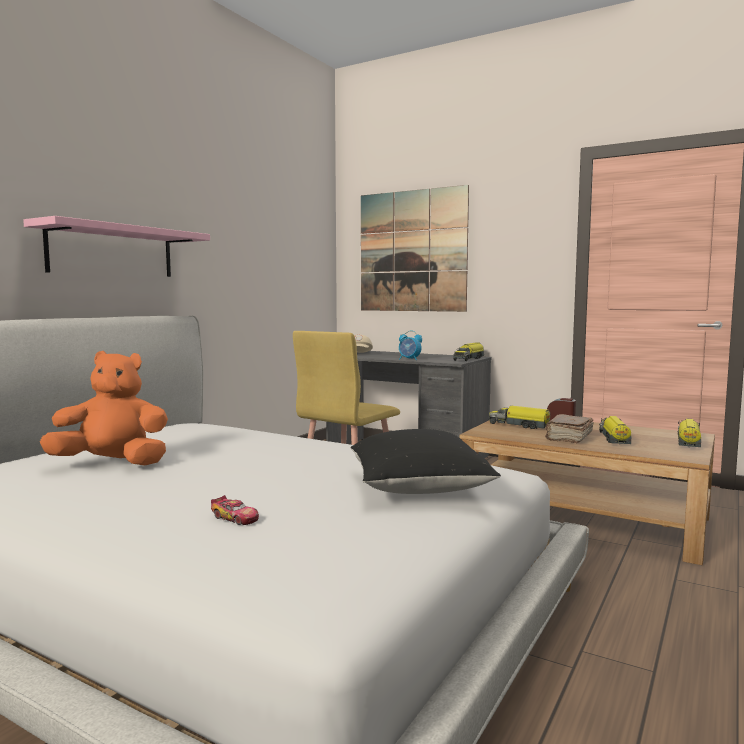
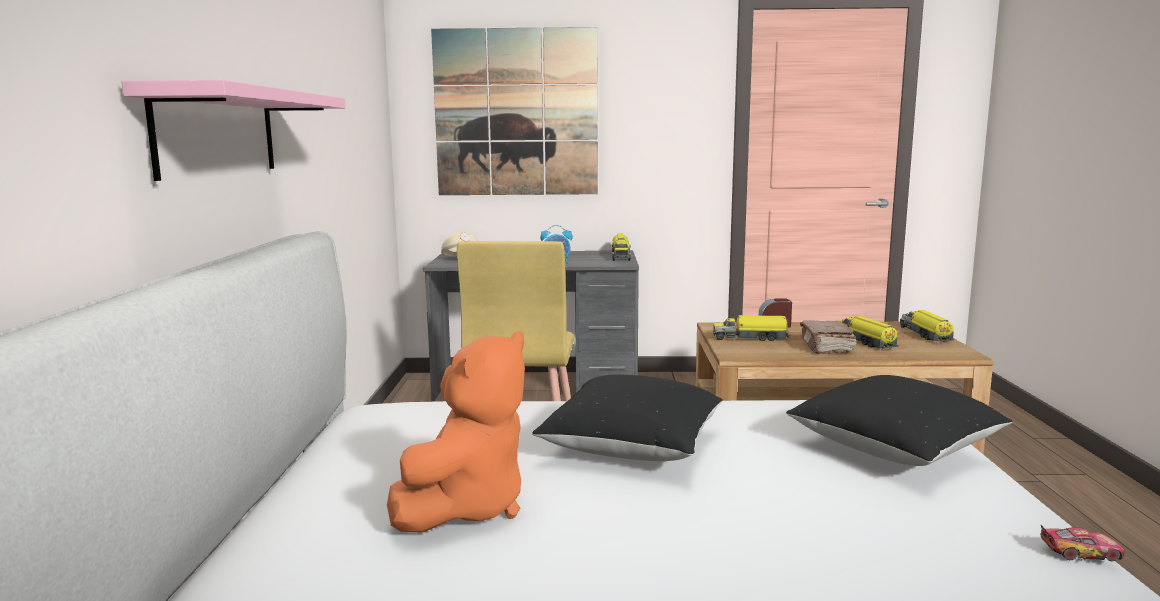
camera: 30 degrees left, 5 degrees up
orange plush toy [40,351,168,465] -> orange plush toy turned 150 degrees clockwise [387,331,525,533]
toy car [211,495,259,525] -> toy car moved to [1040,525,1124,561]
none -> black pillow [532,375,723,461]

